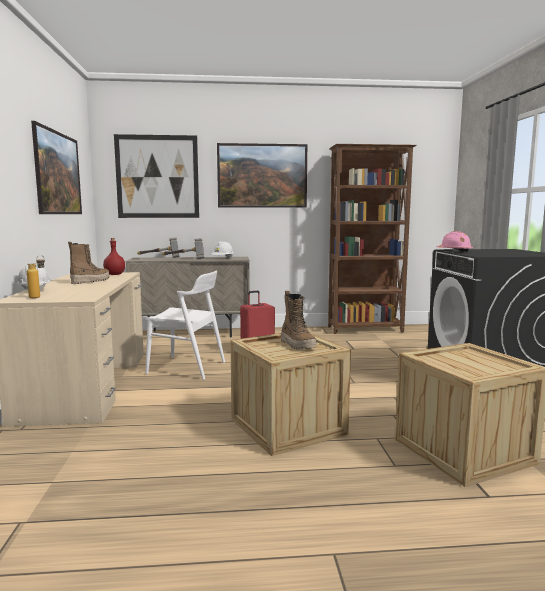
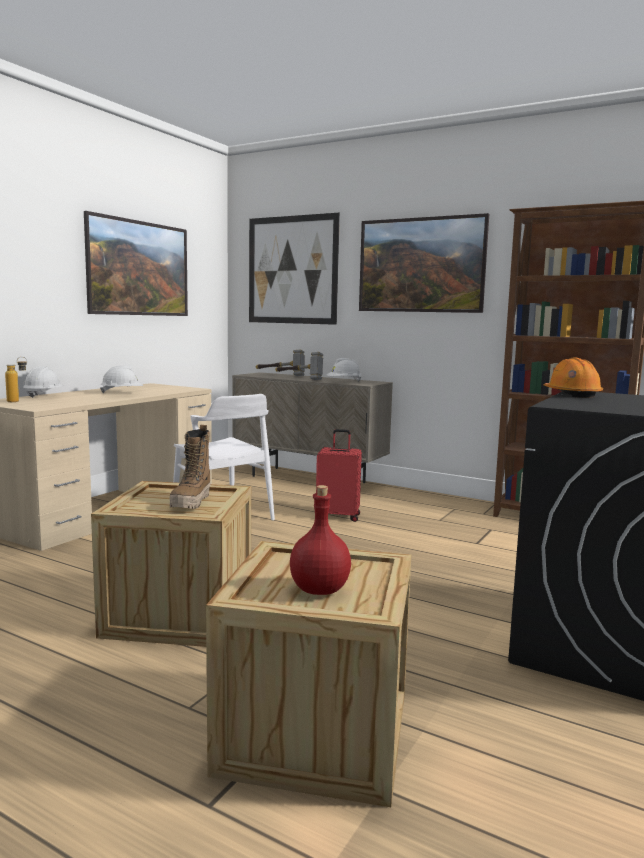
camera: 35 degrees right, 0 degrees up
boot [68,242,109,284] -> white hard hat [100,365,143,393]
red bottle [103,238,125,275] -> red bottle moved to [290,485,351,595]
pink hard hat [436,231,473,252] -> orange hard hat [544,357,603,398]

